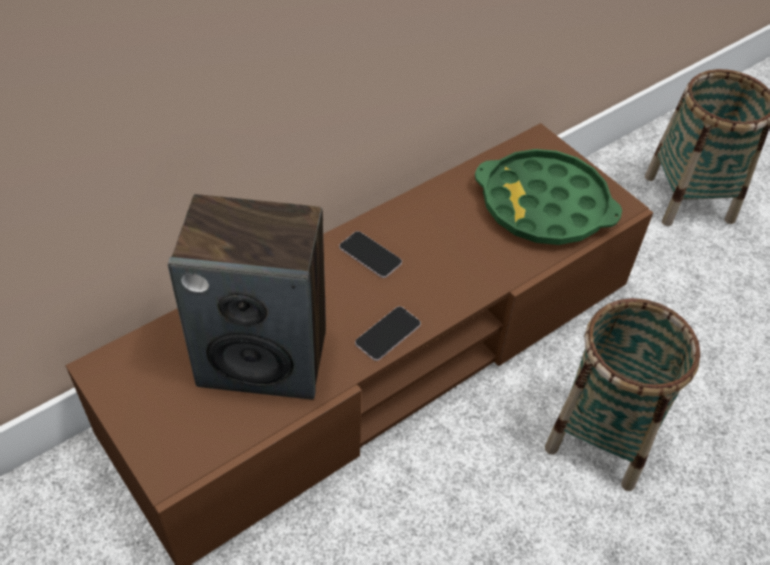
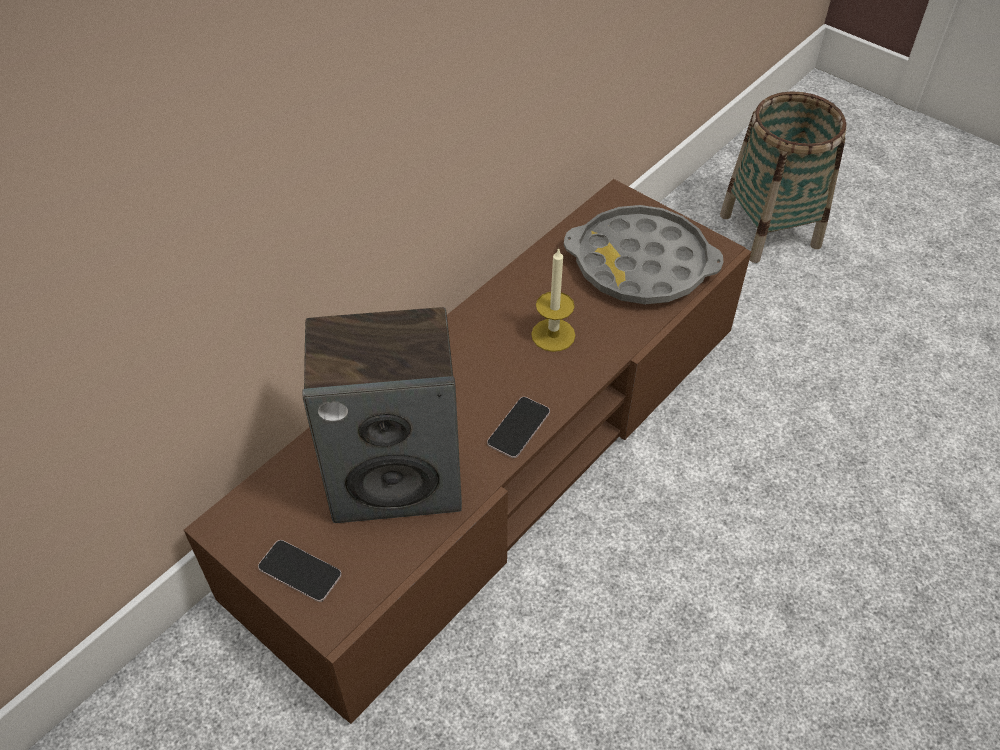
camera: 10 degrees left, 0 degrees up
phone [339,231,402,278] -> phone moved to [258,540,342,602]
green tray [475,149,622,245] -> grey tray [564,205,723,304]
basket [545,298,700,491] -> none
none -> candle [531,248,575,352]

